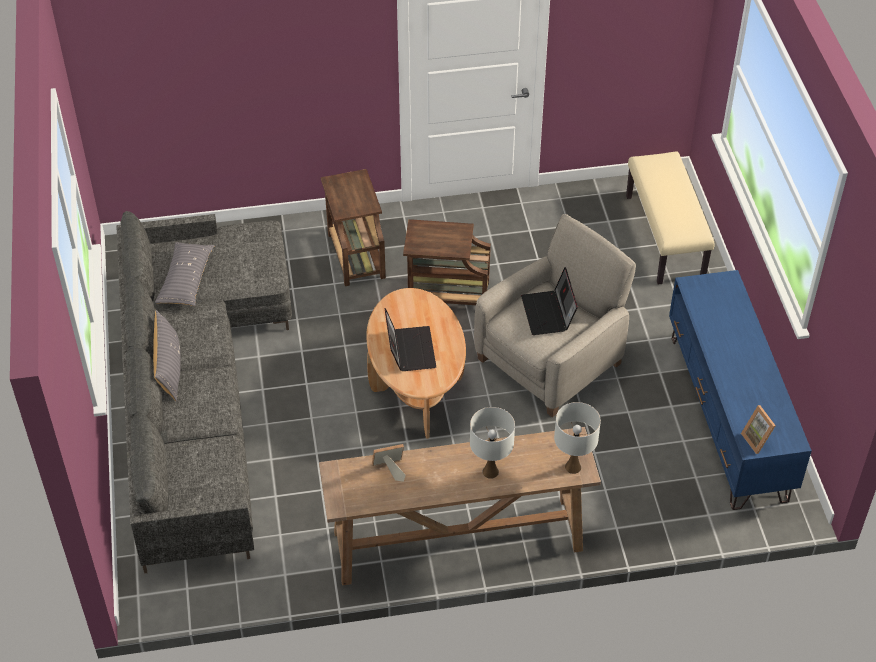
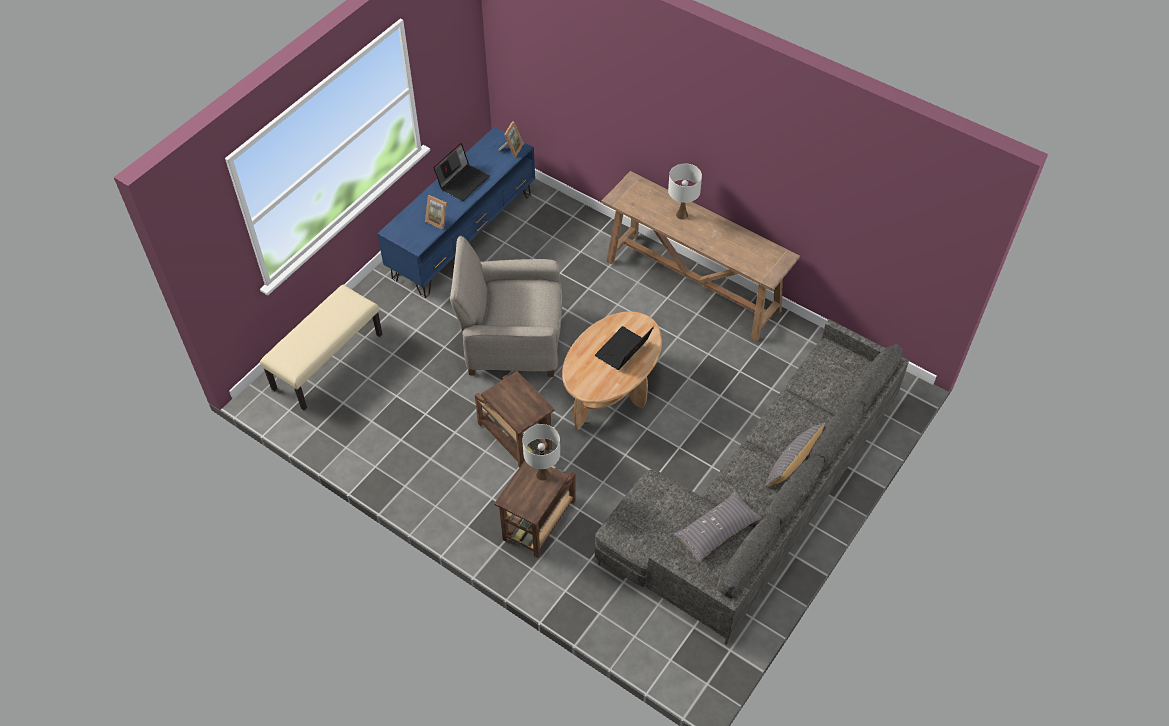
camera: 135 degrees left, 5 degrees up
picture frame [372,444,406,482] -> picture frame moved to [425,195,447,230]
laptop [521,267,578,335] -> laptop moved to [434,143,489,201]
white table lamp [554,402,601,474] -> white table lamp moved to [522,424,560,481]

